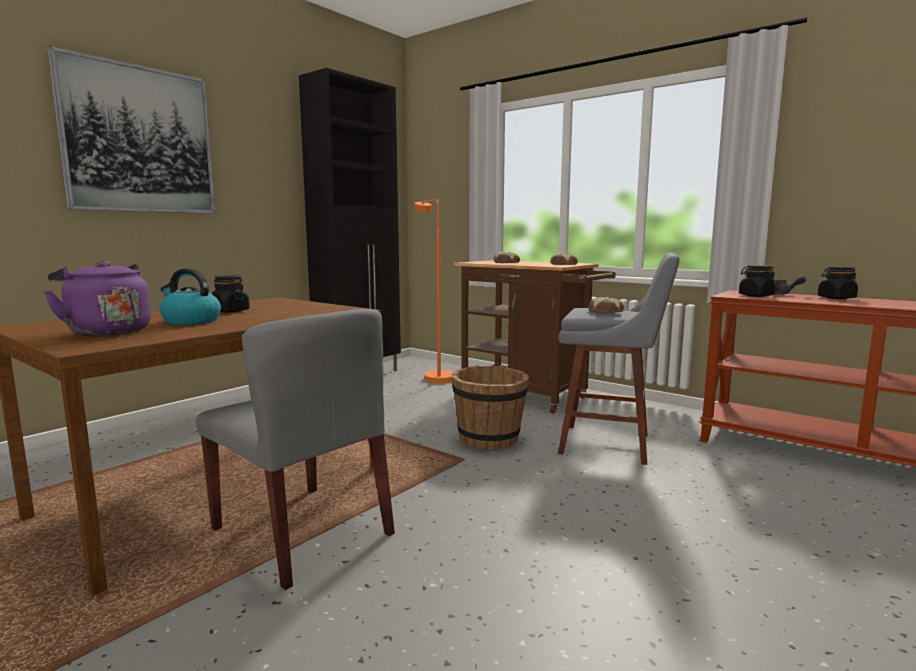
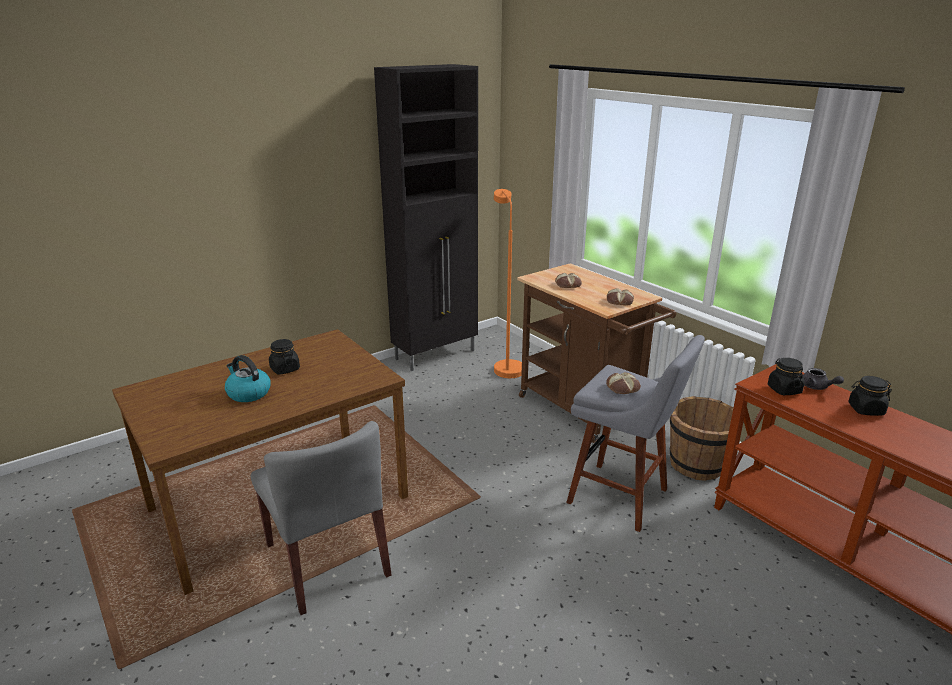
camera: 15 degrees right, 15 degrees up
purple kettle [44,260,151,336] -> none
picture [47,46,215,214] -> none
brown bucket [452,365,529,450] -> brown bucket moved to [670,396,744,481]

